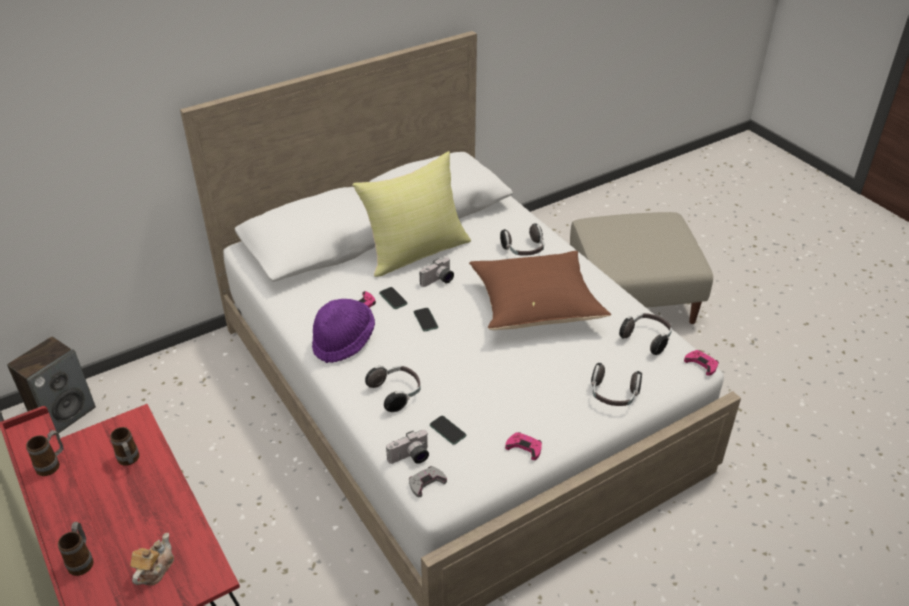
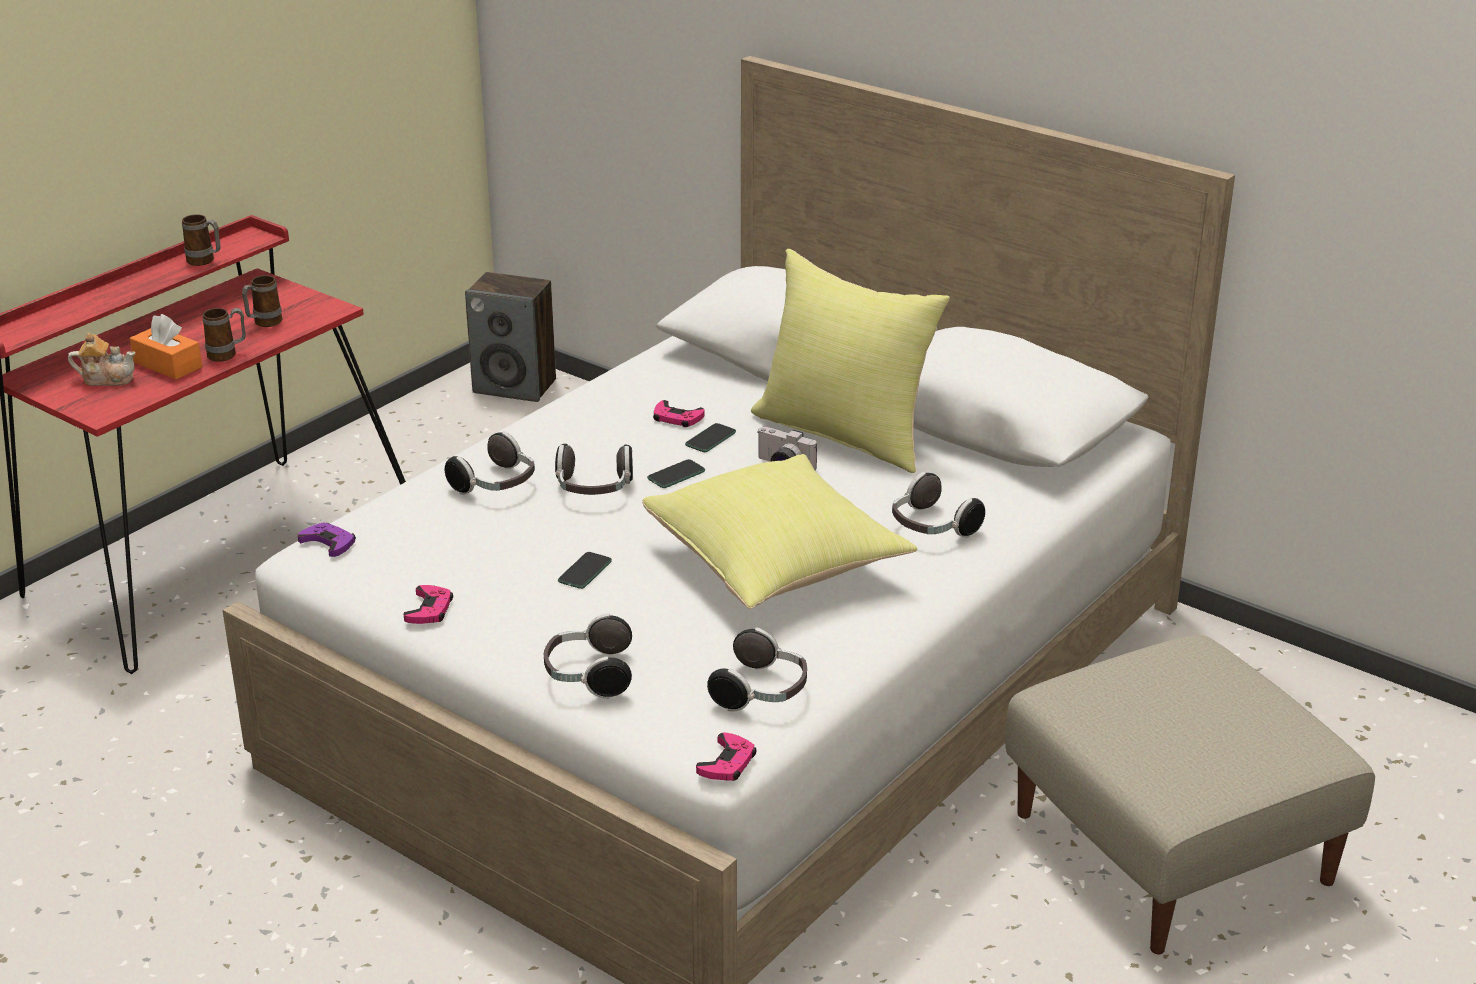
camera: 70 degrees right, 10 degrees down
mug [58,521,94,576] -> mug moved to [203,308,246,362]
purple hat [312,299,375,363] -> none
camera [386,430,429,464] -> none
grey game controller [409,466,447,497] -> purple game controller [298,522,356,557]
phone [430,416,466,445] -> phone moved to [558,552,612,589]
brown pillow [469,251,611,330] -> yellow pillow [642,454,917,609]
none -> orange tissue box [130,314,202,380]
none -> headphones [555,444,633,495]

